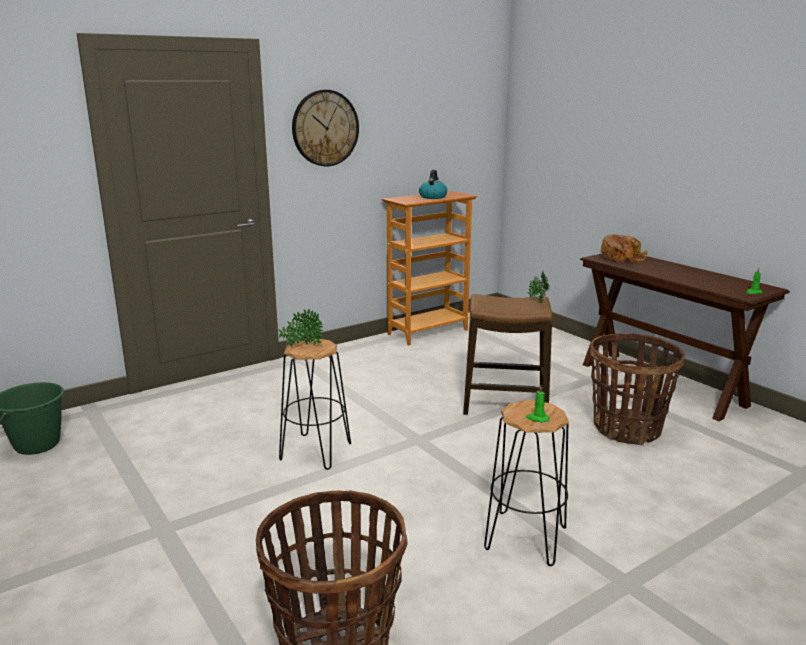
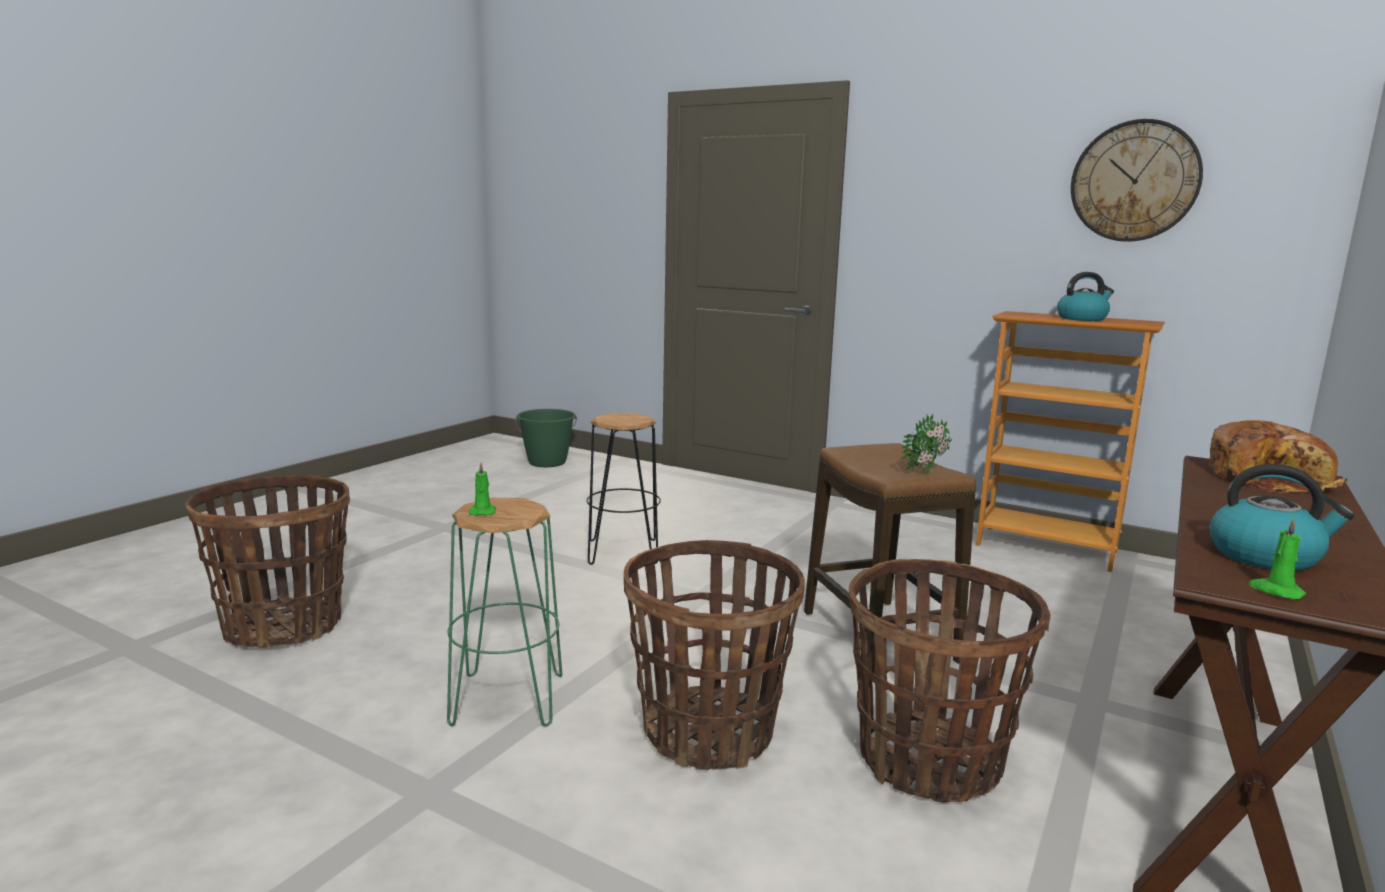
camera: 65 degrees right, 5 degrees down
potted plant [278,309,323,347] -> none
wall clock [292,90,359,166] -> wall clock moved to [1071,119,1203,242]
black stool [484,400,569,566] -> green stool [447,498,562,727]
none -> basket [624,540,805,770]
none -> kettle [1210,464,1355,571]

